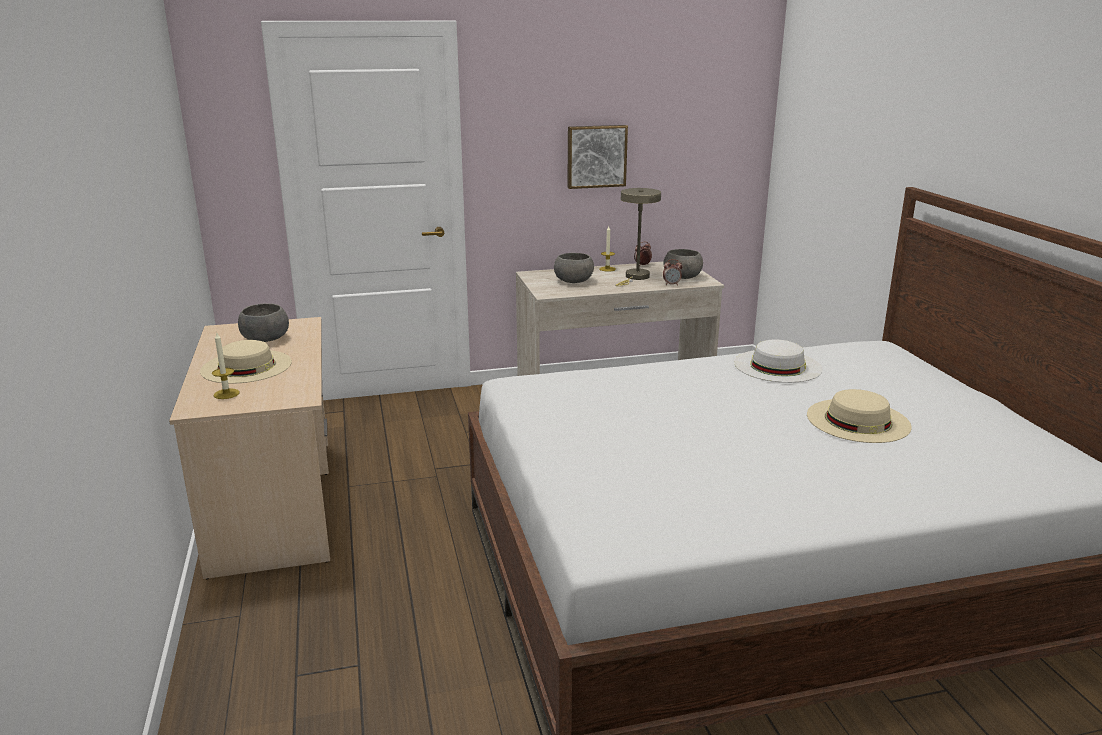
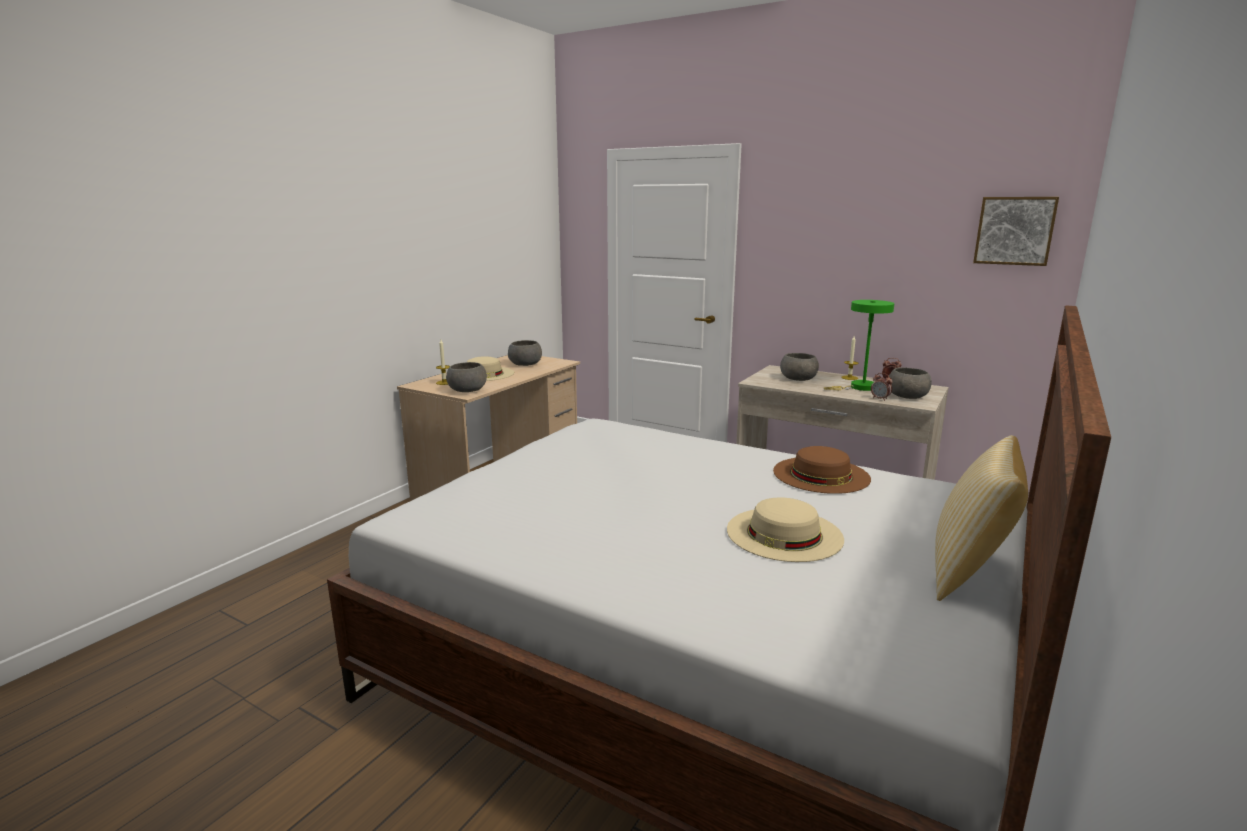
camera: 45 degrees right, 5 degrees down
picture [567,125,628,189] -> picture moved to [973,197,1059,266]
beige table lamp [615,188,661,286] -> green table lamp [824,300,894,391]
white hat [734,340,823,383] -> brown hat [773,446,871,494]
none -> grey bowl [446,362,487,392]
none -> pillow [935,435,1028,601]

